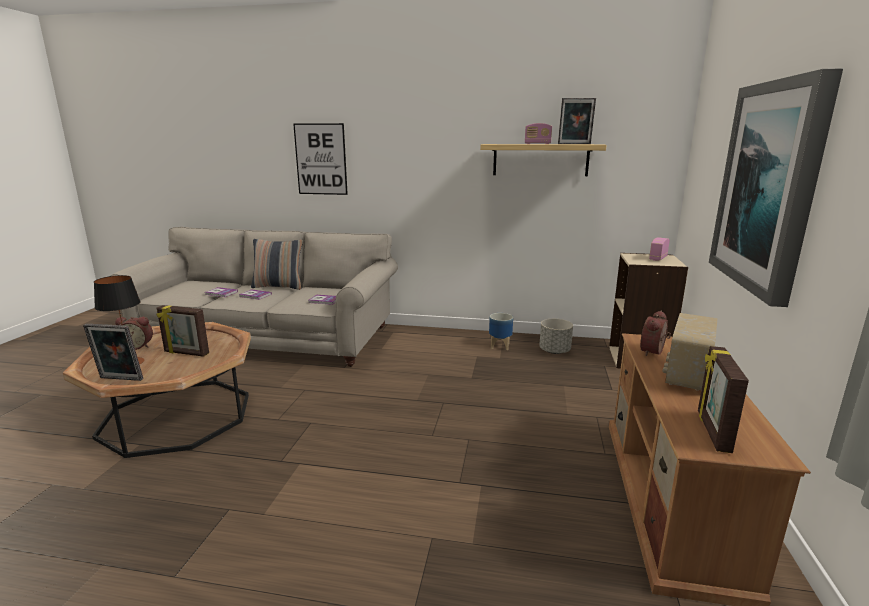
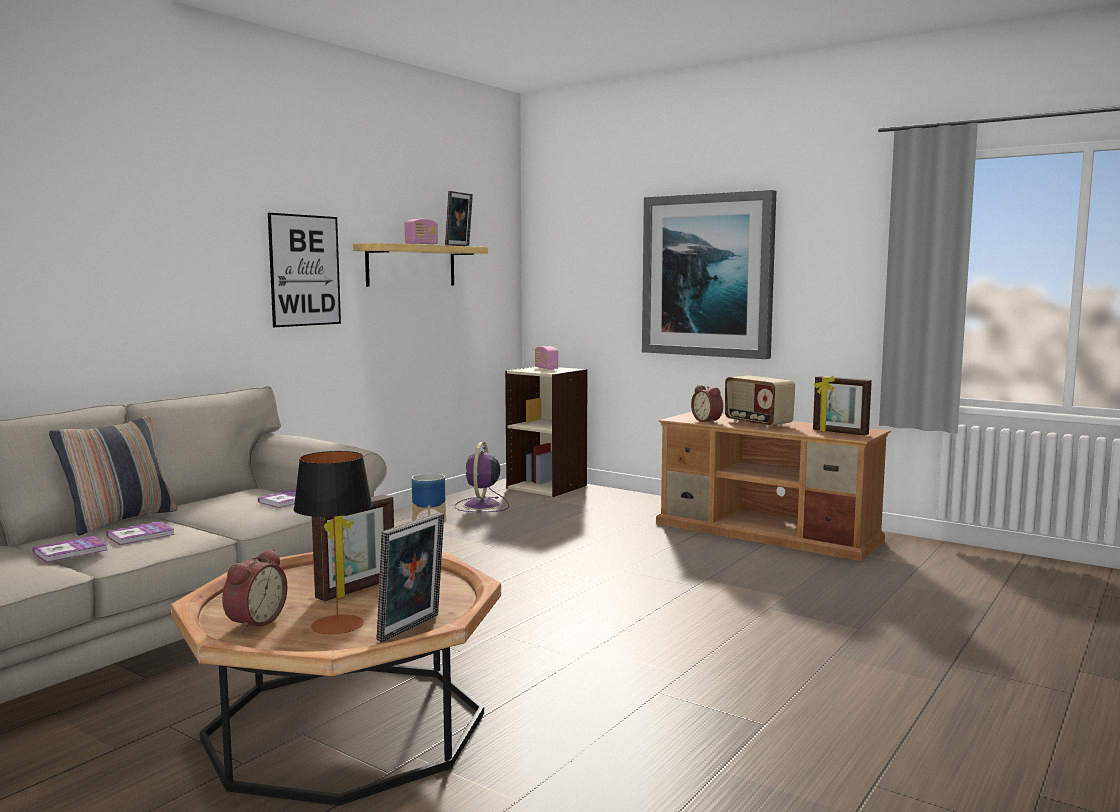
camera: 65 degrees left, 10 degrees down
picture [293,123,348,195] -> picture moved to [268,213,341,327]
grey planter [539,319,573,354] -> purple fan [455,442,509,512]

